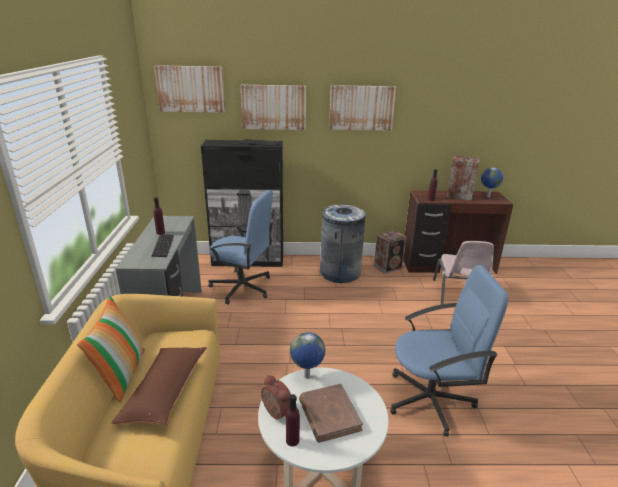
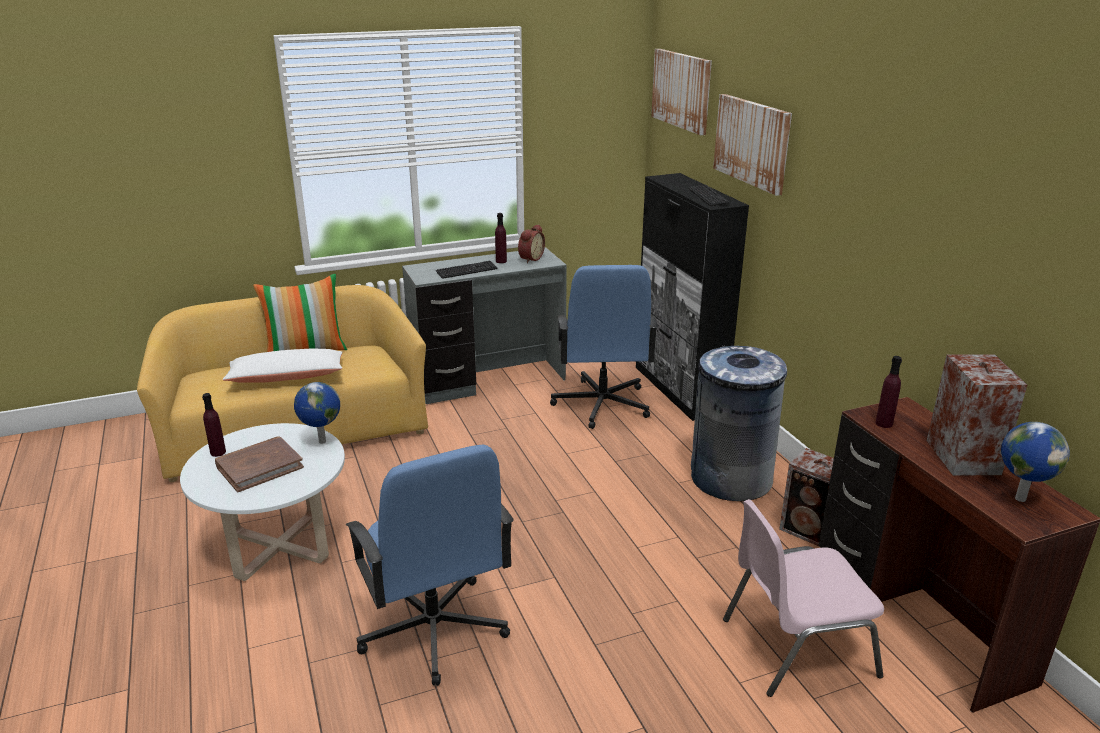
camera: 70 degrees right, 0 degrees up
brown pillow [111,347,207,425] -> white pillow [222,349,342,383]
alarm clock [261,375,291,420] -> alarm clock moved to [518,224,545,263]
picture [329,85,396,131] -> none

